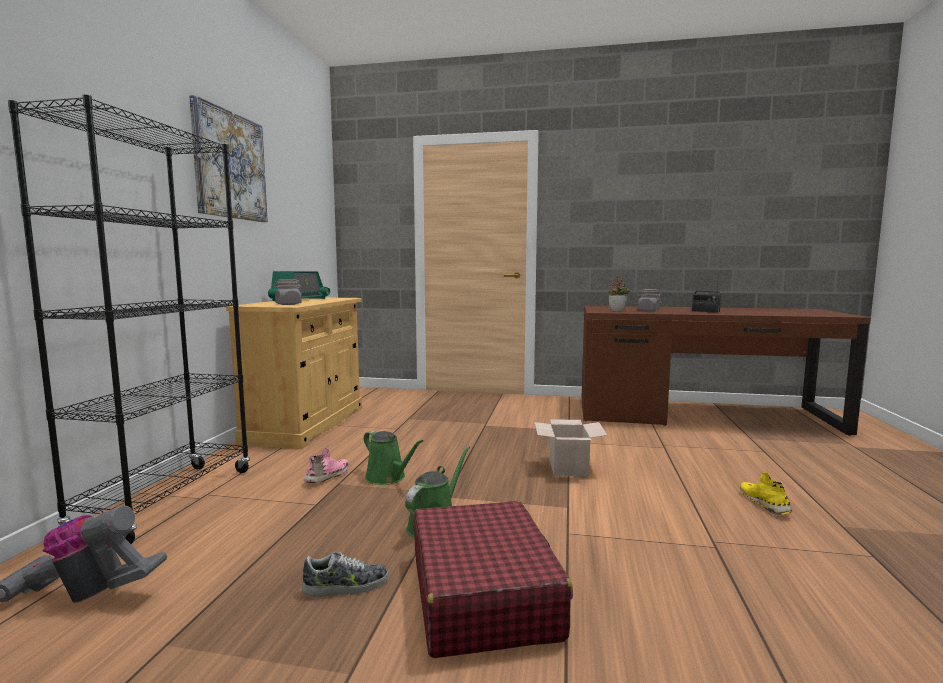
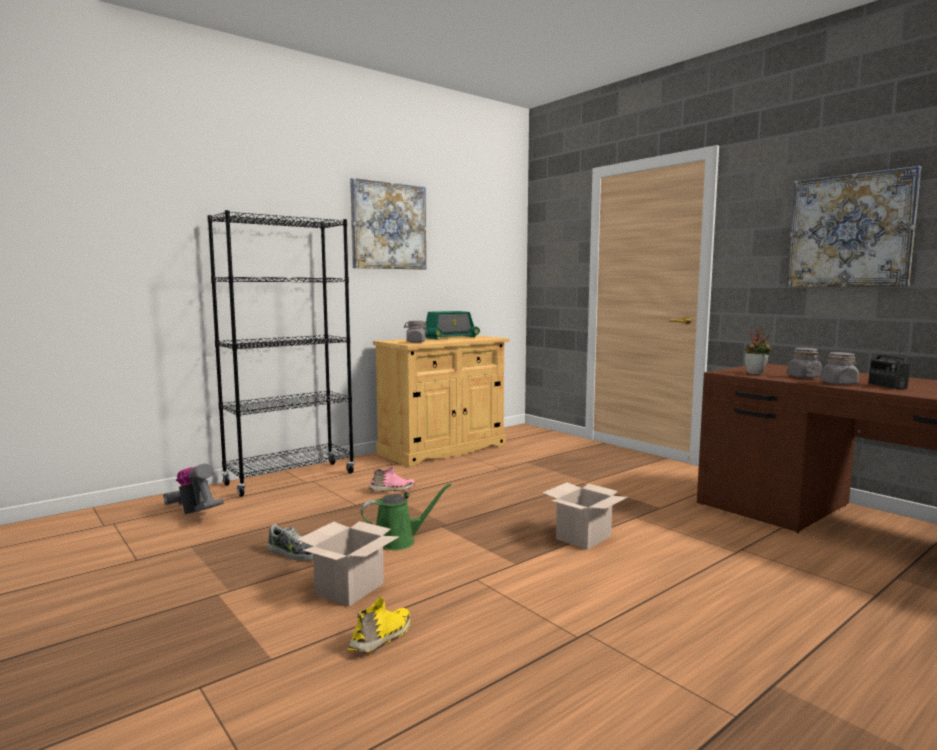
camera: 40 degrees right, 0 degrees up
green watering can [364,430,423,485] -> none
red suitcase [414,501,573,658] -> cardboard box [297,521,399,606]
yellow shoe [740,472,792,515] -> yellow shoe moved to [348,597,411,652]
none -> picture [787,166,921,287]
none -> grey jar [821,352,859,385]

